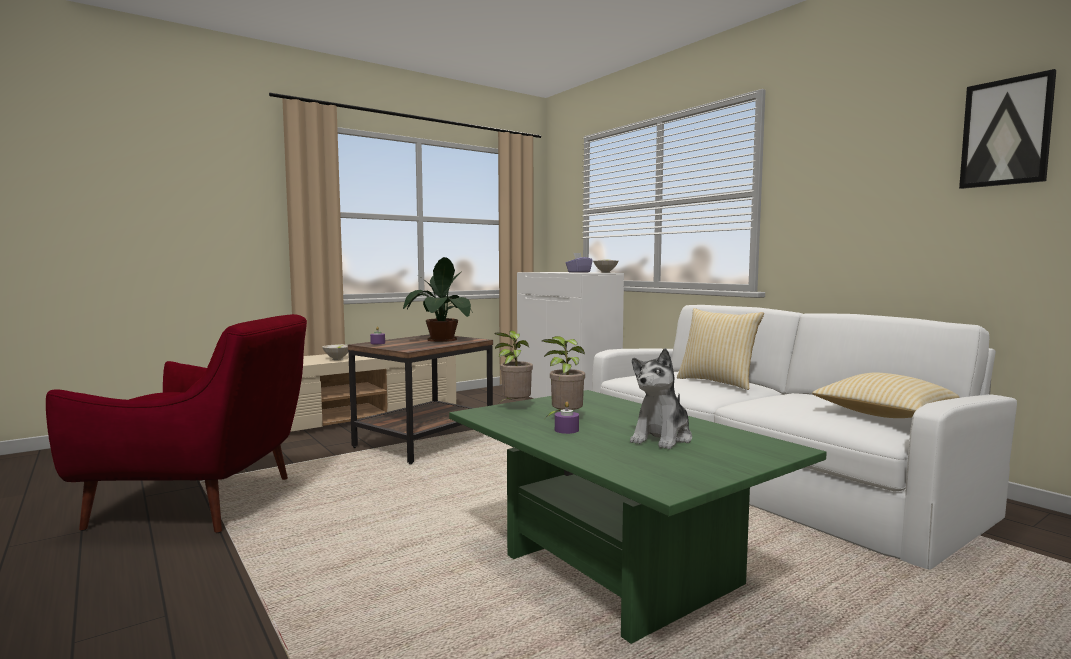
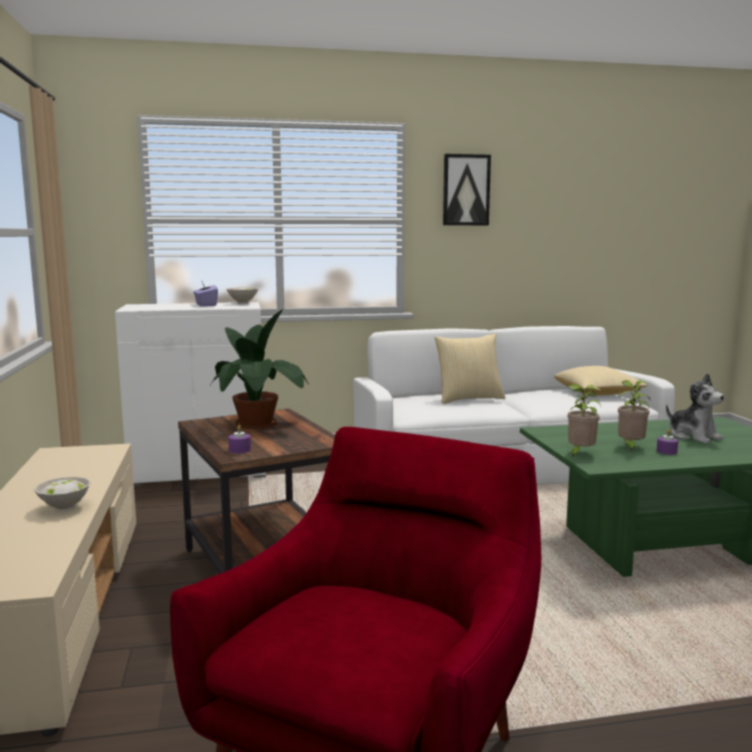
camera: 65 degrees left, 5 degrees up
picture [959,69,1056,189] -> picture moved to [443,154,491,225]

